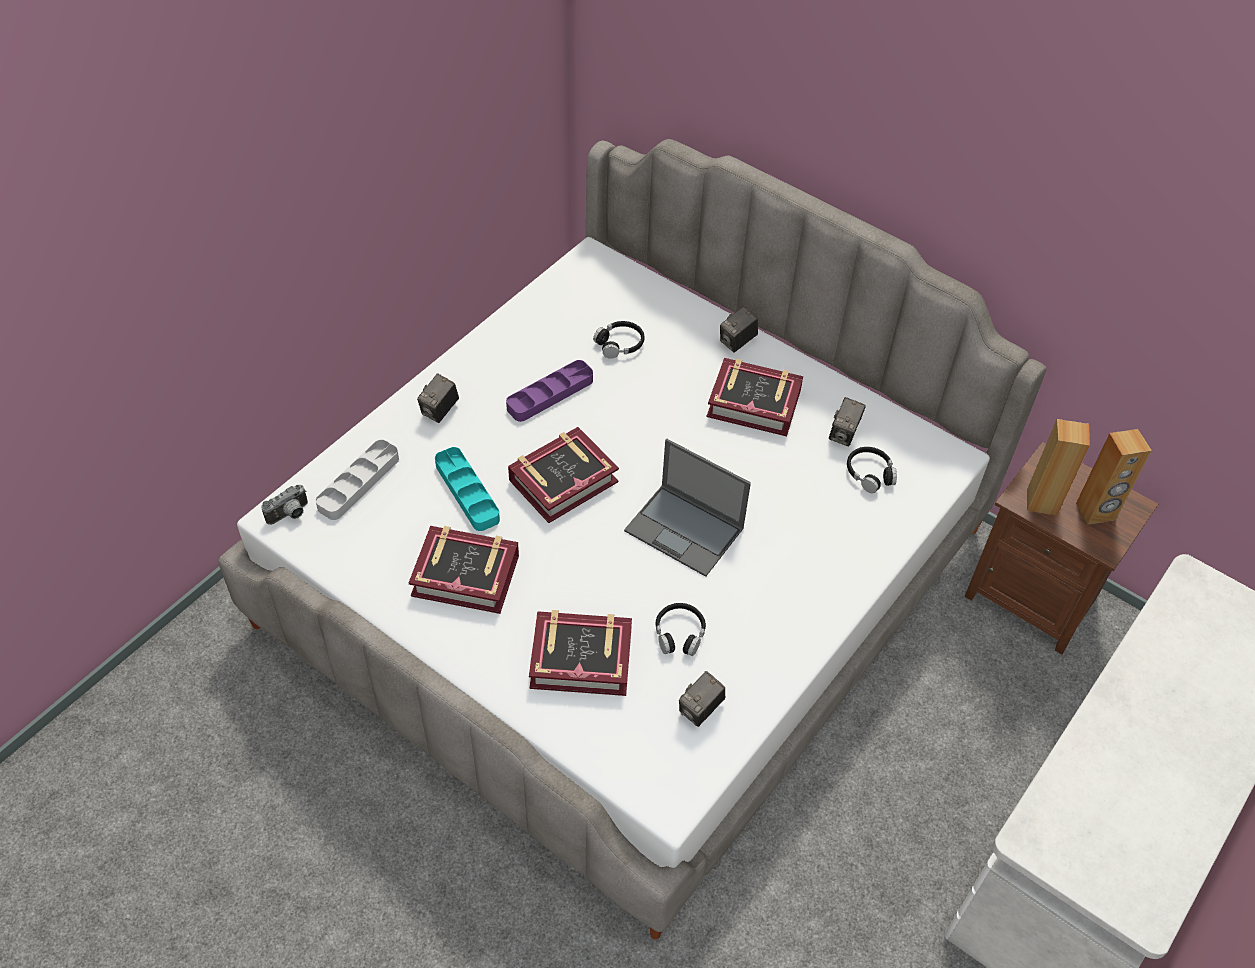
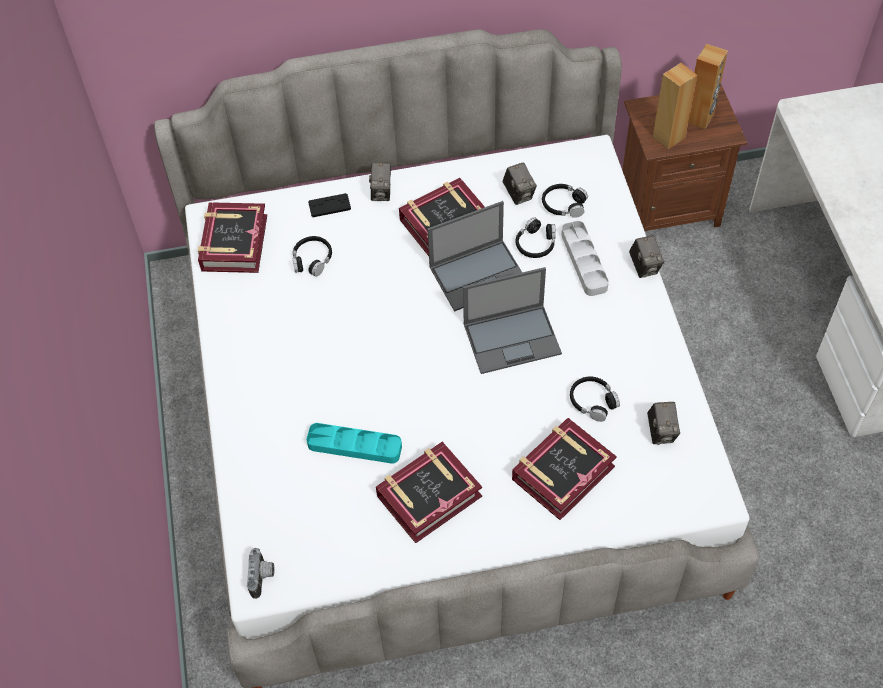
camera: 45 degrees left, 5 degrees up
grey tray [315,439,399,520] -> grey tray moved to [561,221,609,296]
camera [417,373,459,423] -> camera moved to [629,235,664,278]
purple tray [506,360,593,422] -> none
book [508,427,619,523] -> book moved to [198,202,267,273]
none -> black game controller [308,193,351,217]
none -> laptop [427,201,522,312]
none -> black headphones [515,217,556,258]

